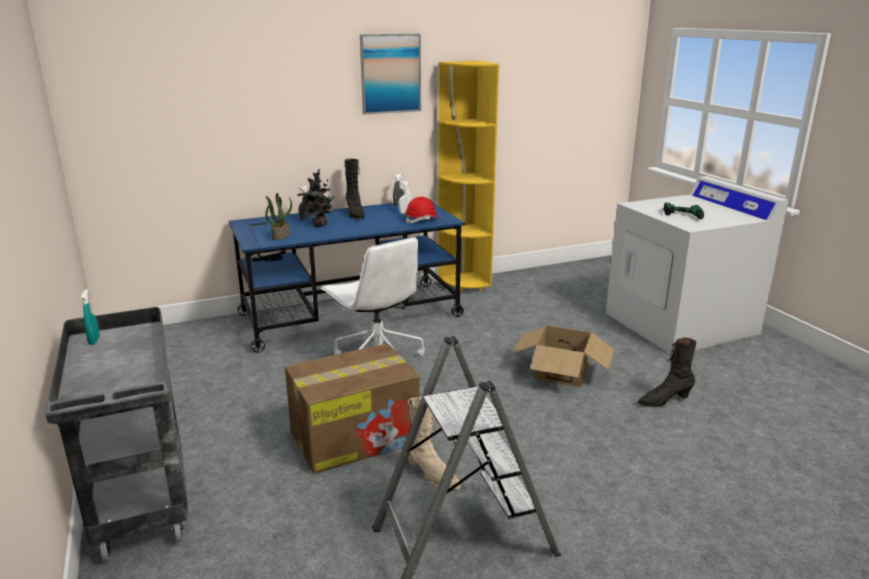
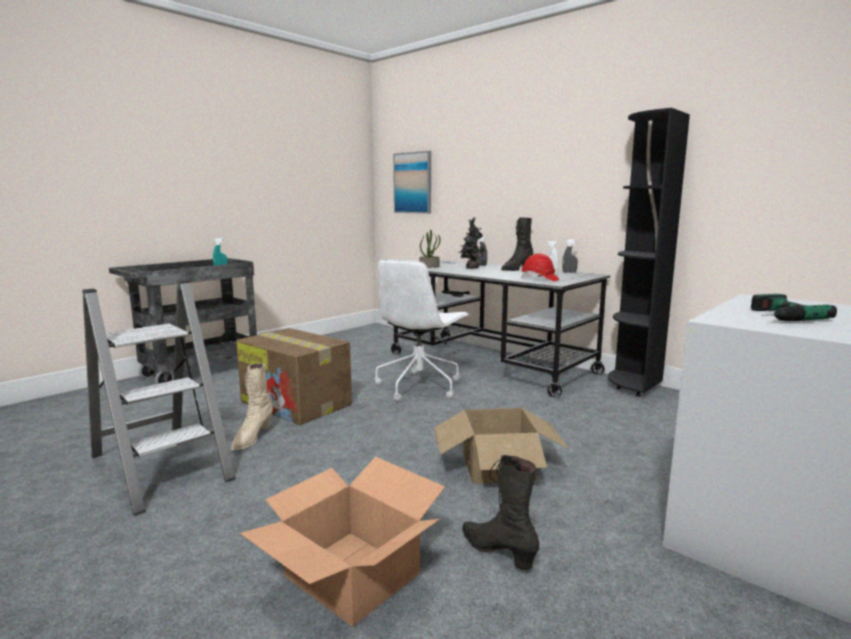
camera: 65 degrees right, 10 degrees down
blue desk [229,203,465,353] -> grey desk [391,260,610,398]
picture [360,34,421,115] -> picture moved to [393,151,431,214]
yellow bookcase [438,61,499,291] -> black bookcase [608,108,690,397]
none -> cardboard box [240,457,445,627]

